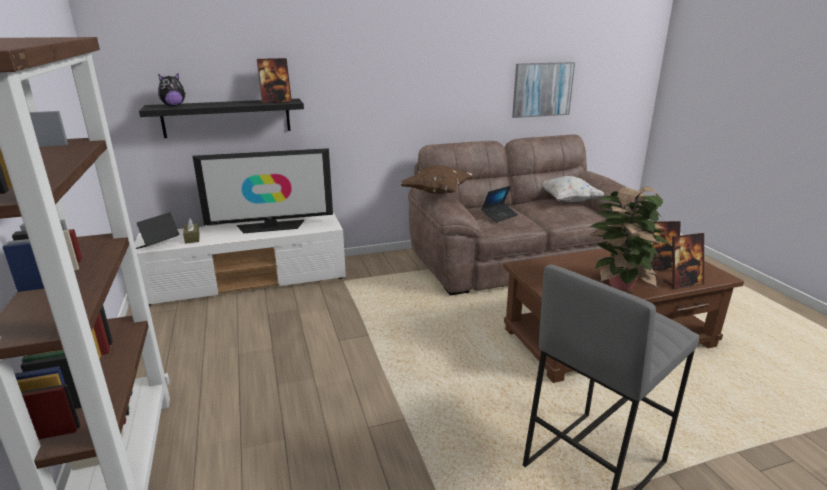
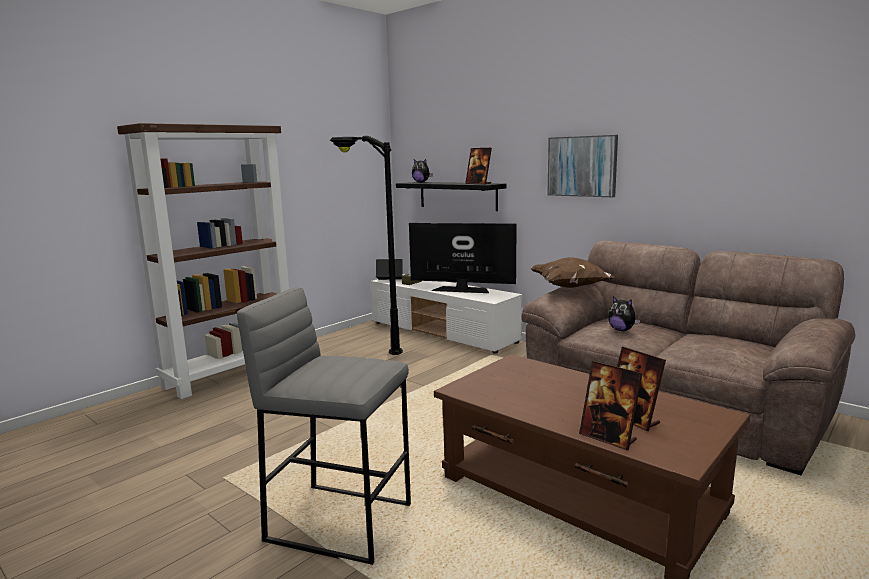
camera: 60 degrees right, 10 degrees down
television [192,148,333,233] -> television turned 150 degrees clockwise [409,223,517,293]
laptop [482,186,518,222] -> plush toy [608,296,640,331]
picture [512,62,575,118] -> picture moved to [547,135,618,197]
white pillow [543,176,604,202] -> none
potted plant [590,186,670,290] -> none
none -> black floor lamp [329,136,403,355]

